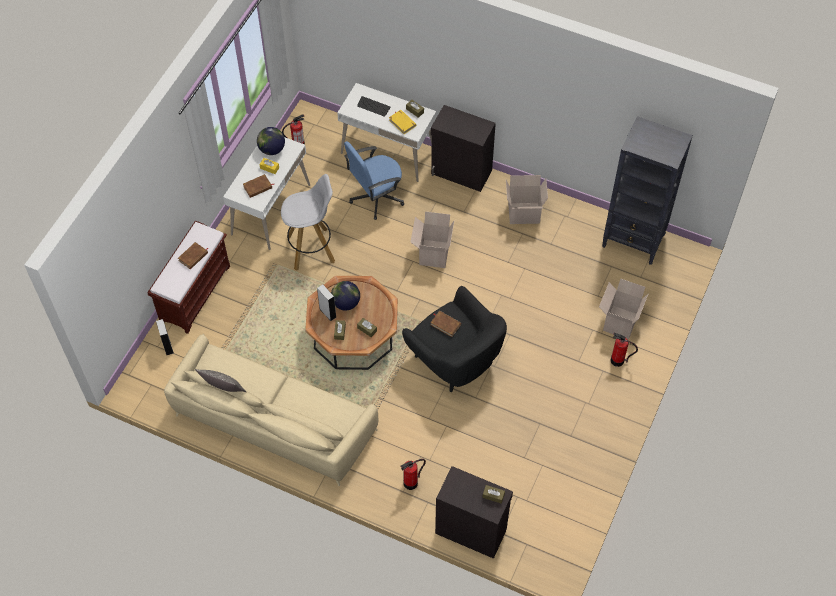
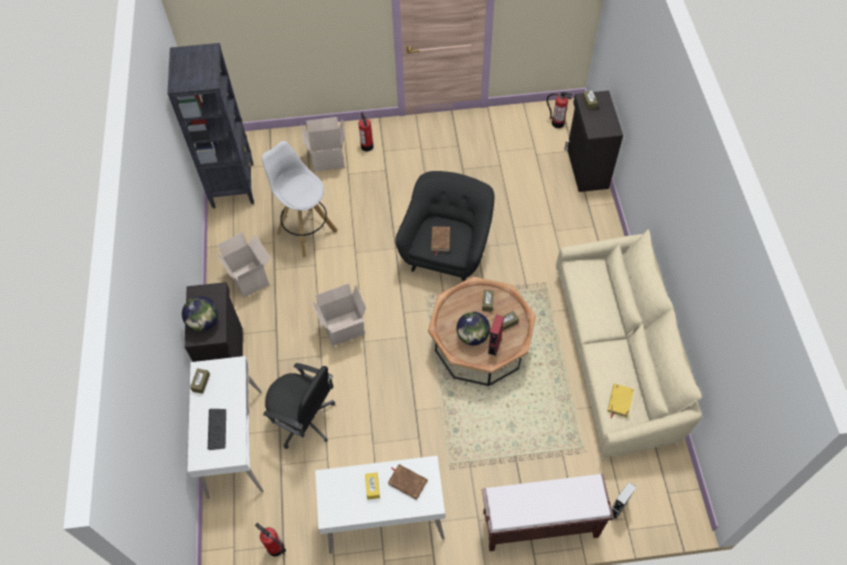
camera: 120 degrees left, 0 degrees up
brown book [178,242,209,269] -> none
pillow [195,369,246,392] -> none
globe [257,127,285,155] -> globe moved to [182,296,218,332]
white stool [281,174,335,271] -> white stool moved to [262,141,338,257]
grey speaker [317,284,336,321] -> red speaker [487,314,504,356]
blue office chair [344,141,404,220] -> black office chair [263,363,335,449]
yellow book [389,110,416,134] -> yellow book moved to [607,383,634,419]
fire extinguisher [401,459,426,490] -> fire extinguisher moved to [547,92,573,128]

